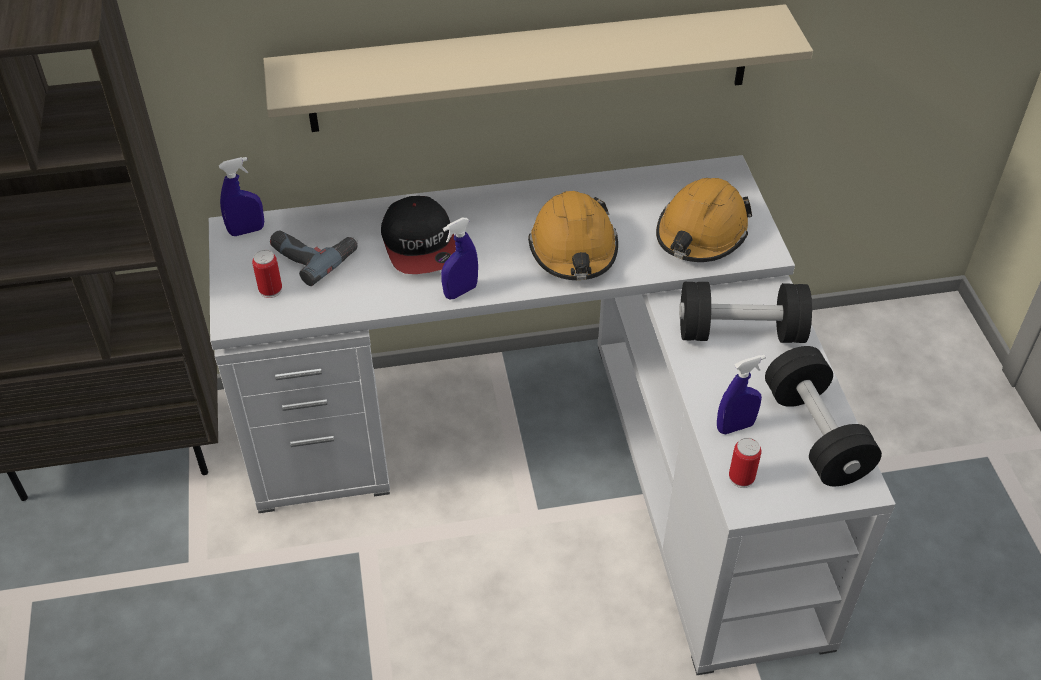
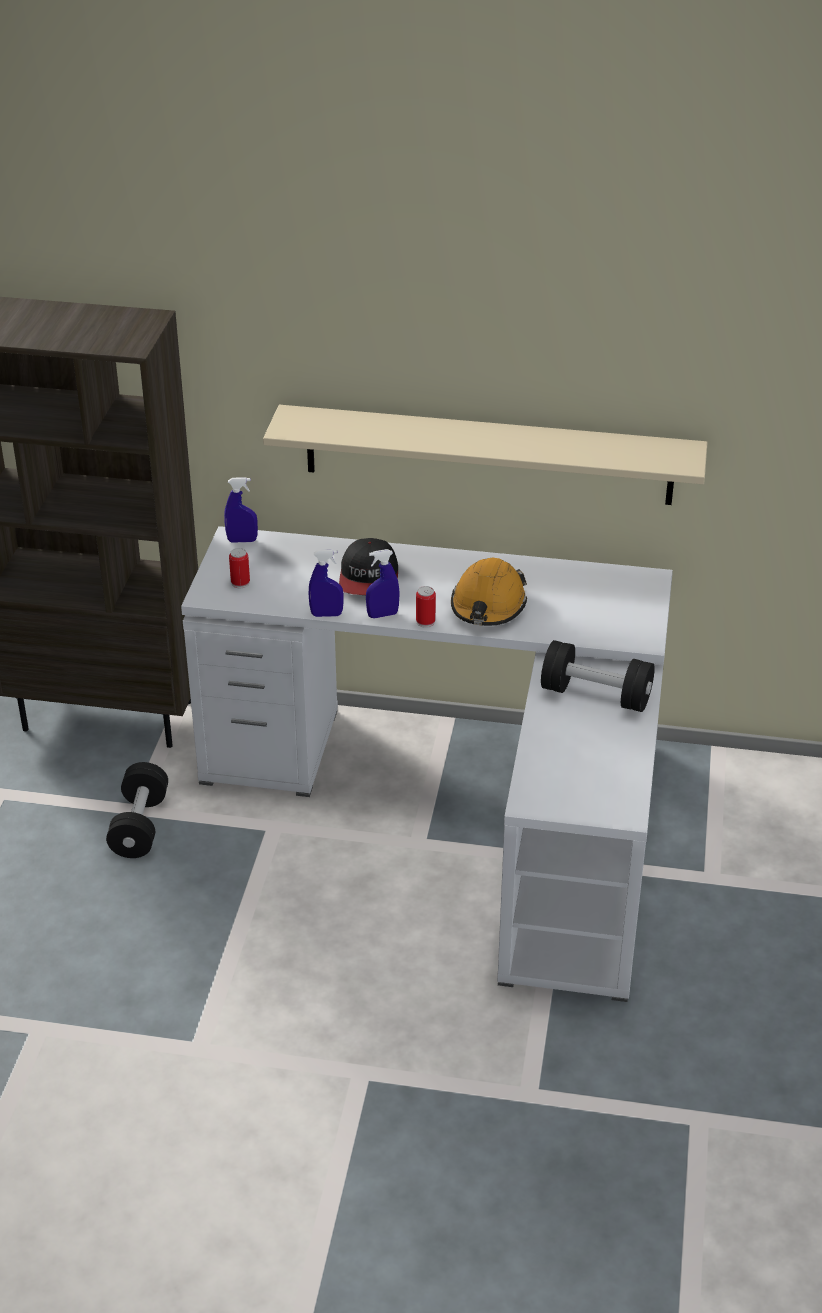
camera: 20 degrees right, 10 degrees down
power drill [270,230,358,286] -> none
orange hard hat [656,178,752,262] -> none
blue spray bottle [717,354,766,434] -> blue spray bottle moved to [309,549,344,617]
can [729,437,762,488] -> can moved to [416,586,436,628]
black dumbbell [765,346,882,486] -> black dumbbell moved to [106,762,168,858]

